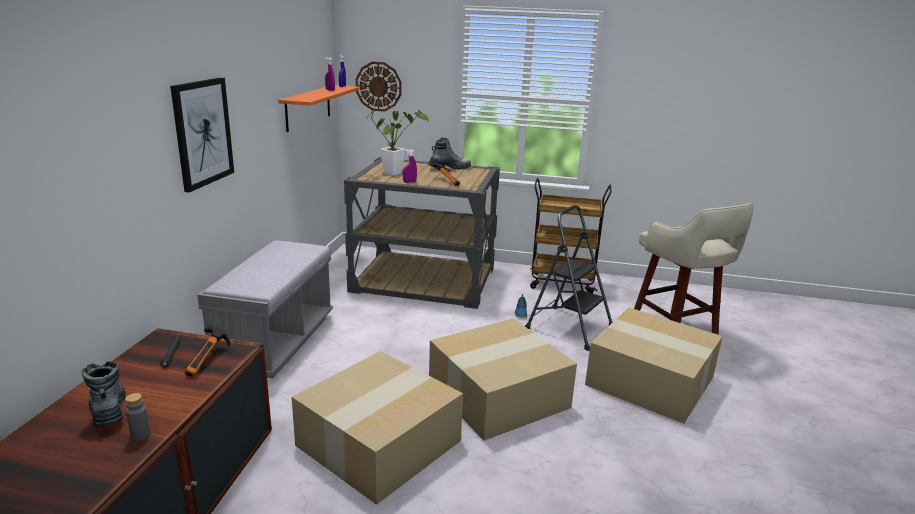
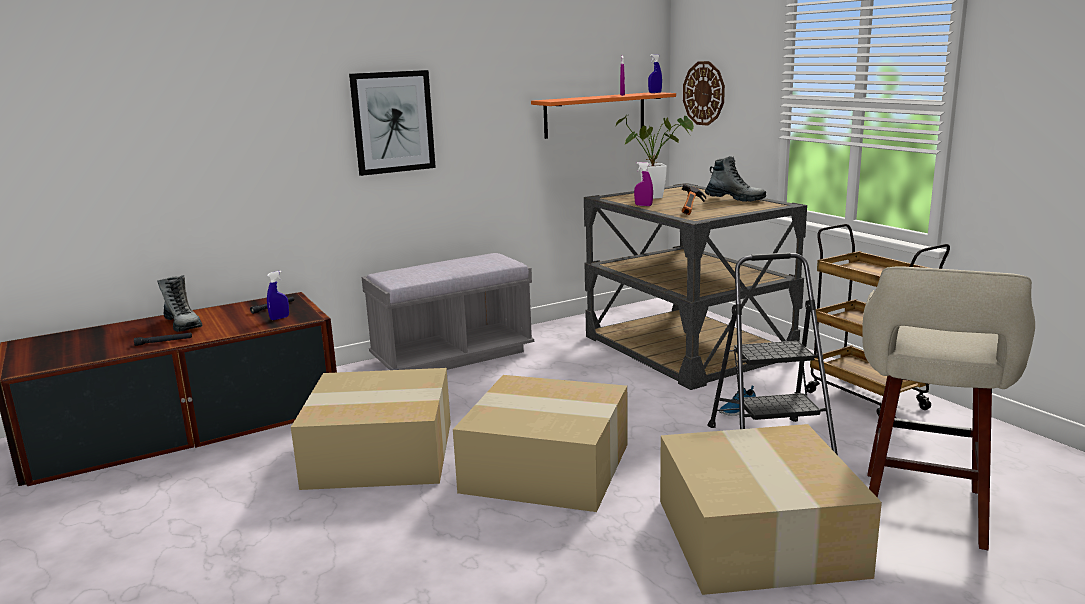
camera: 50 degrees right, 5 degrees down
boot [81,361,126,428] -> boot turned 120 degrees clockwise [157,275,202,332]
grey bottle [125,393,151,441] -> black flashlight [134,333,192,346]
hammer [184,324,230,378] -> blue spray bottle [267,271,289,320]

